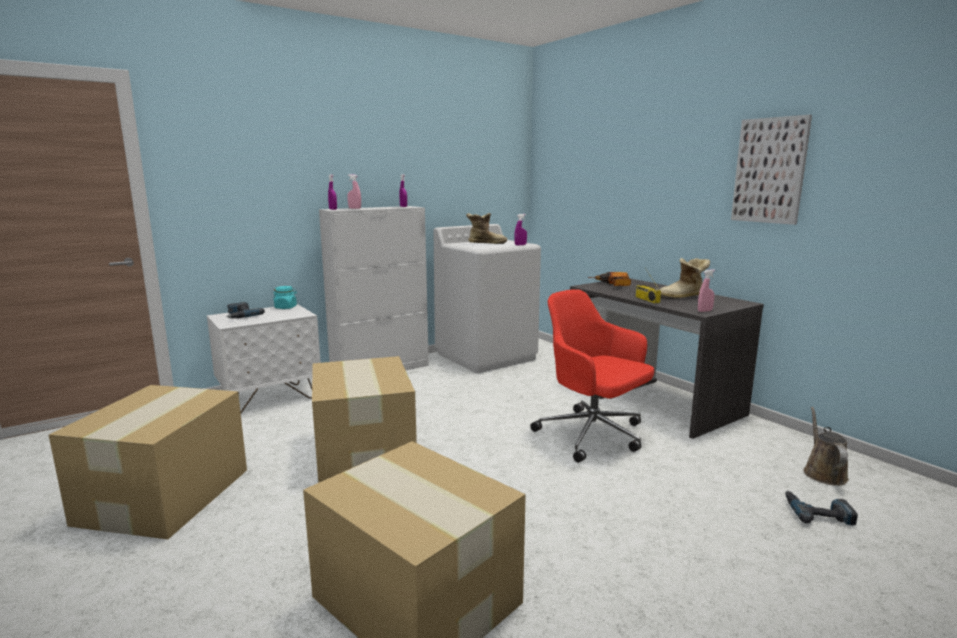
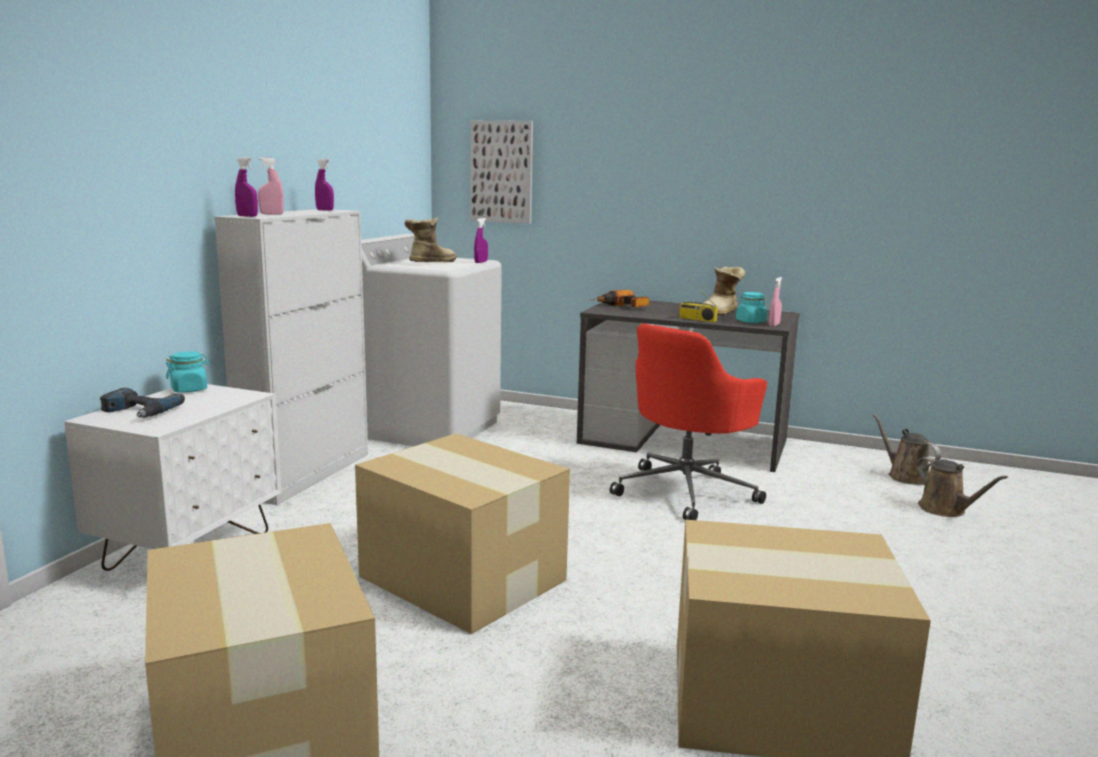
camera: 35 degrees left, 0 degrees up
red office chair [530,289,654,463] -> red office chair turned 60 degrees counterclockwise [610,324,767,520]
picture [731,114,812,225] -> picture moved to [471,121,533,224]
power drill [785,491,858,525] -> brown watering can [916,457,1008,517]
none -> turquoise jar [736,292,767,323]

